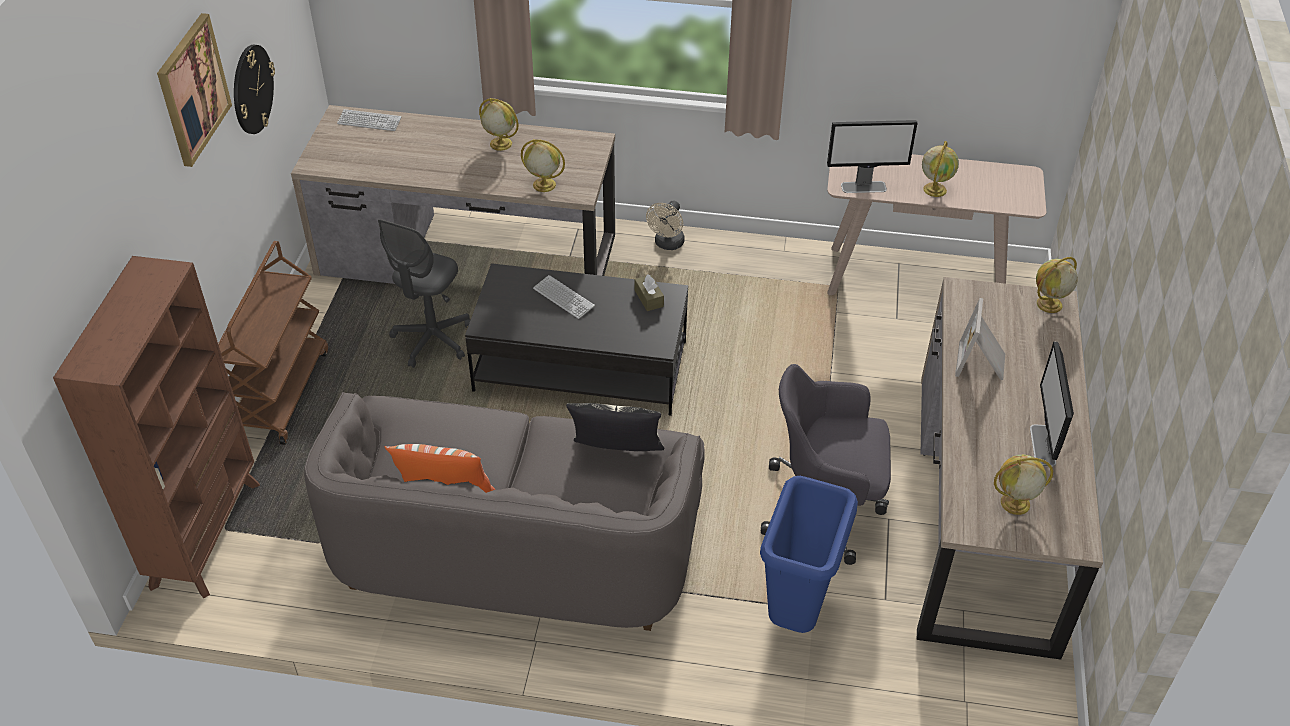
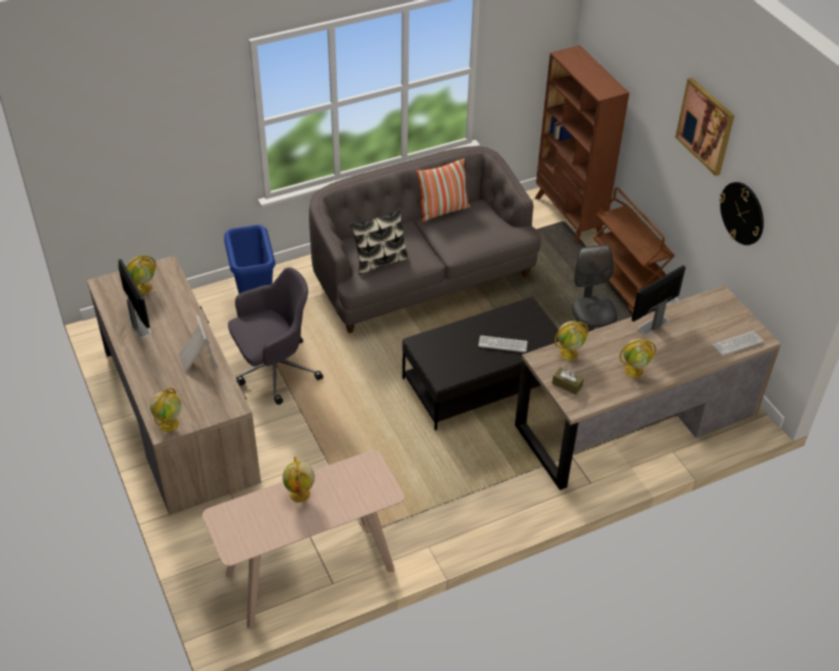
camera: 145 degrees right, 0 degrees up
brown tissue box [634,274,664,311] -> brown tissue box moved to [552,367,584,395]
beige fan [646,201,685,250] -> none
monitor [827,120,918,193] -> monitor moved to [632,265,686,335]

